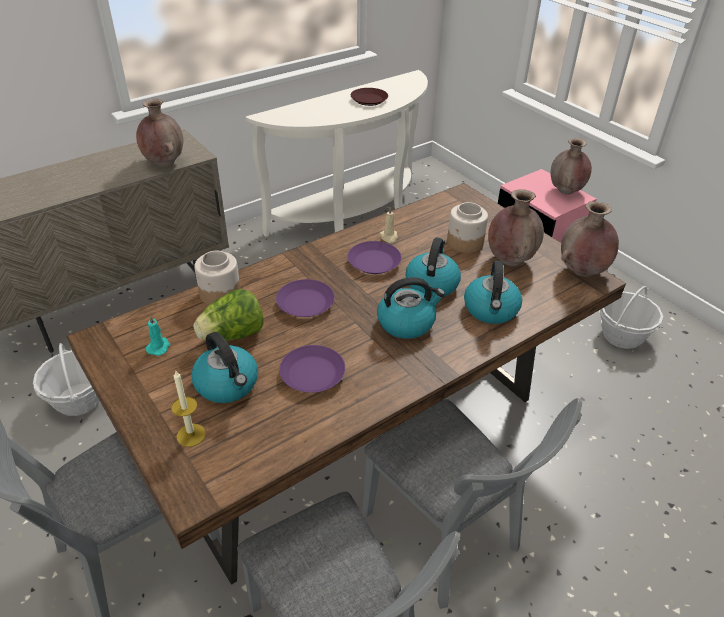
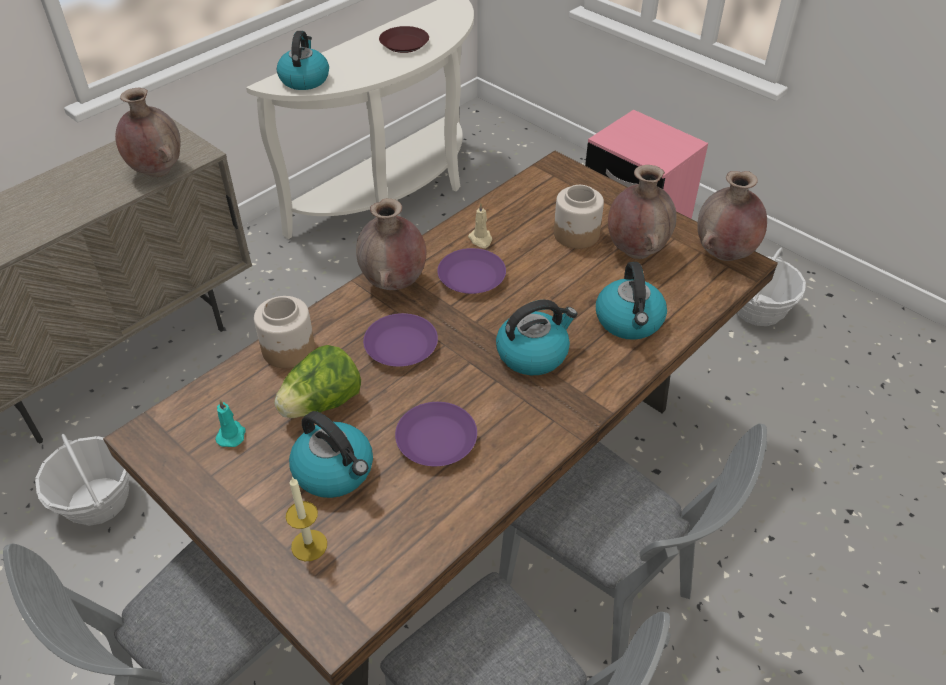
camera: 10 degrees left, 5 degrees up
kettle [406,237,461,297] -> kettle moved to [277,31,329,90]
brown vase [550,138,592,194] -> brown vase moved to [356,198,426,290]

